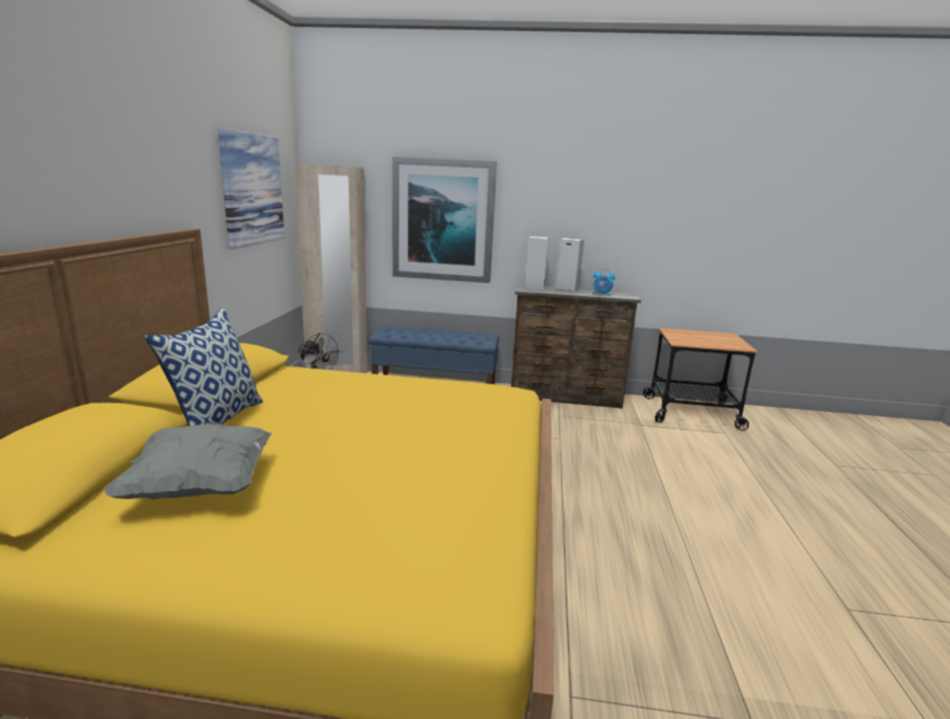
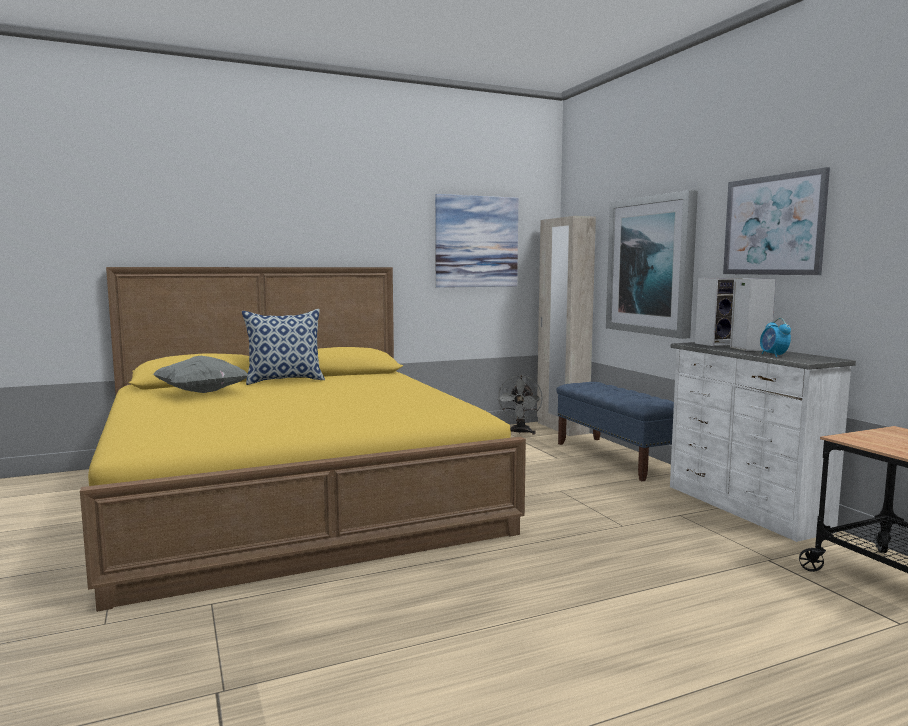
camera: 60 degrees right, 10 degrees down
brown dresser [511,284,641,409] -> white dresser [670,342,856,542]
none -> picture [723,167,830,275]

